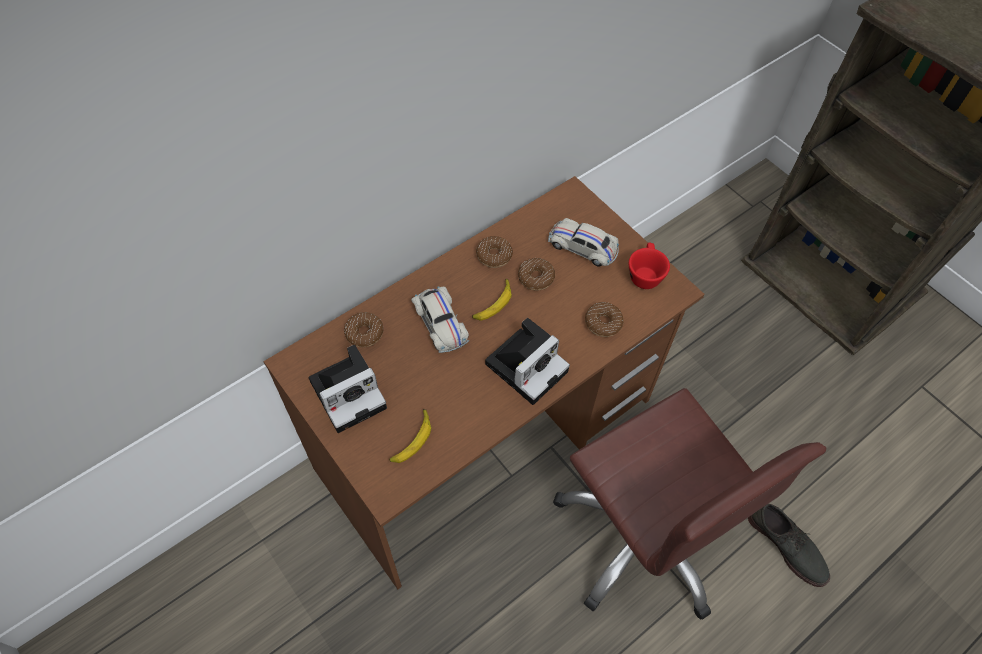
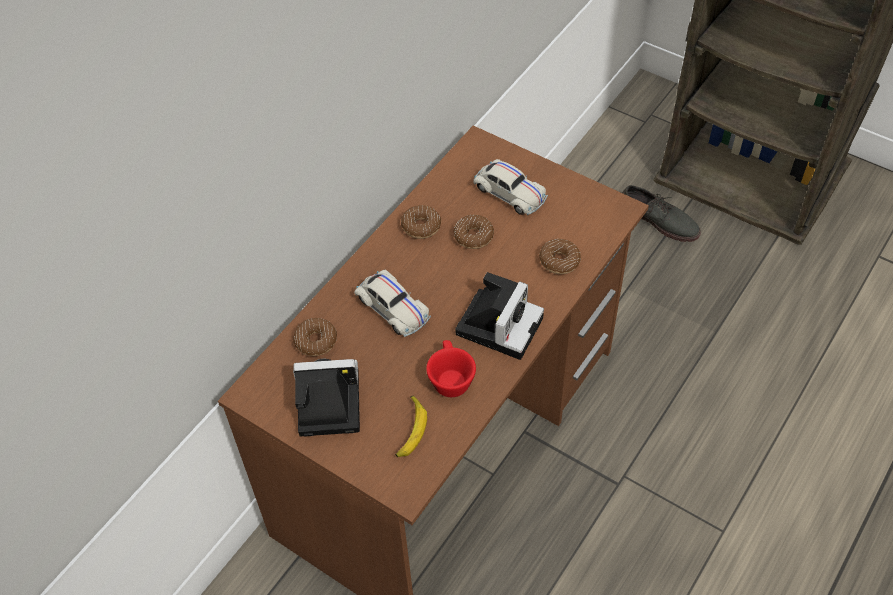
camera: 15 degrees left, 5 degrees down
camera [309,345,387,433] -> camera turned 135 degrees counterclockwise [293,358,360,437]
banana [472,279,512,321] -> none
white toy car [548,218,619,267] -> white toy car turned 150 degrees counterclockwise [473,159,548,215]
brown office chair [553,388,826,619] -> none
red cup [629,243,670,289] -> red cup moved to [426,340,476,397]
grey shoe [748,504,830,587] -> grey shoe moved to [622,185,701,242]

